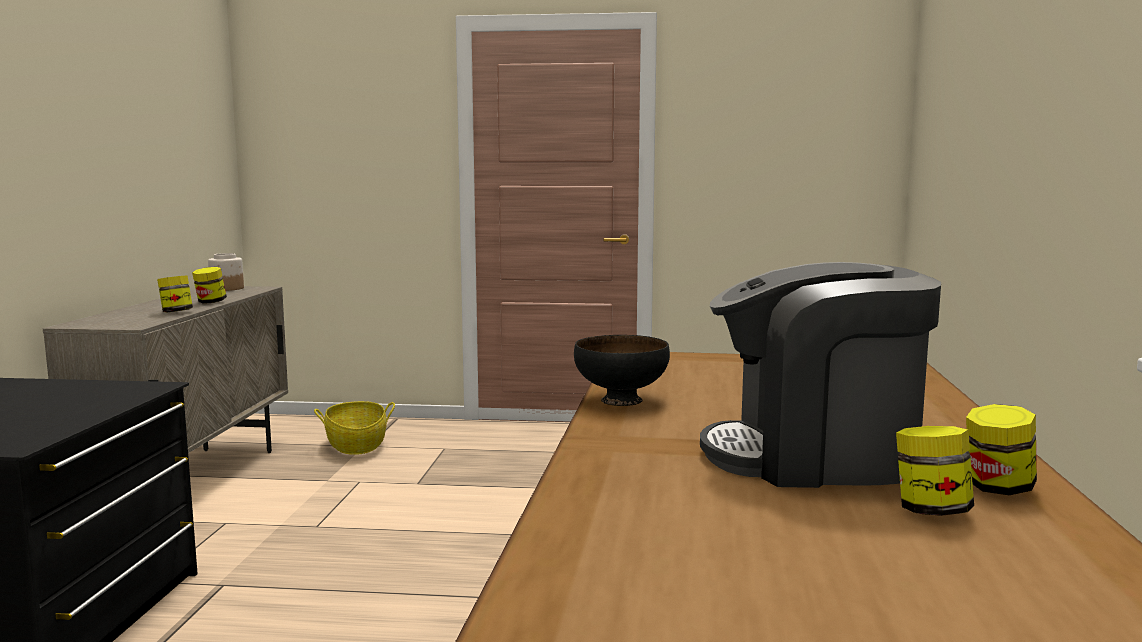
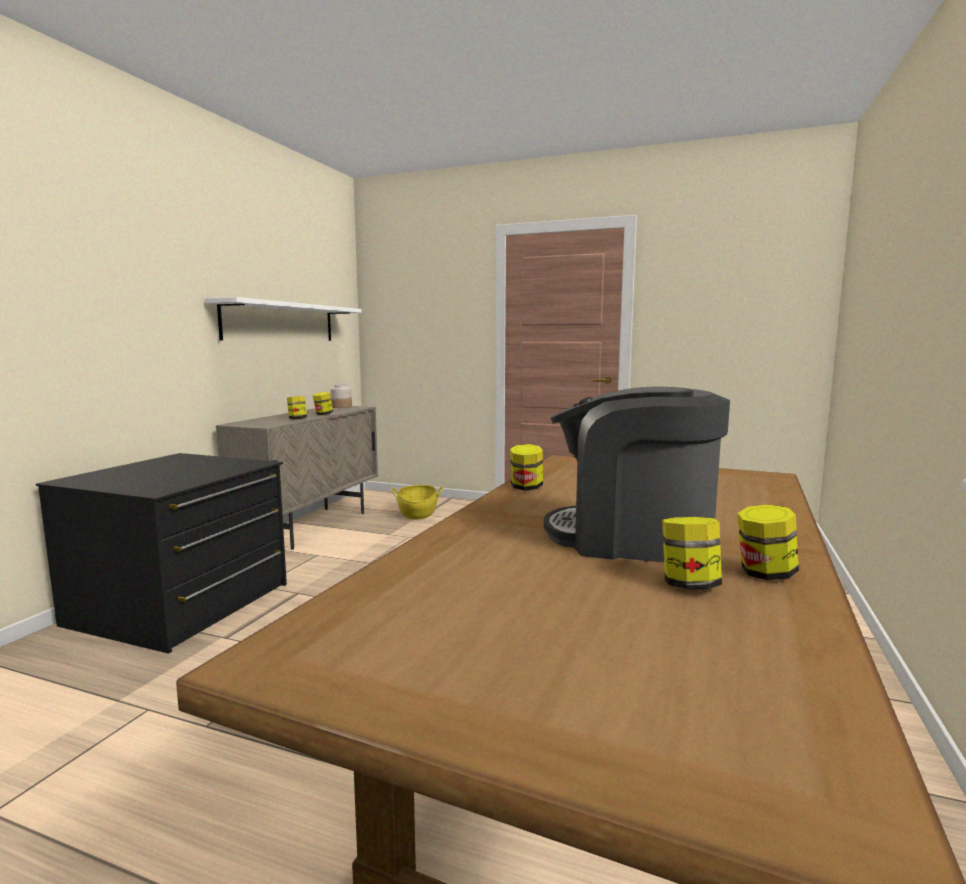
camera: 15 degrees right, 0 degrees up
black bowl [574,335,670,406] -> jar [510,444,543,491]
none -> white shelf [205,297,362,341]

